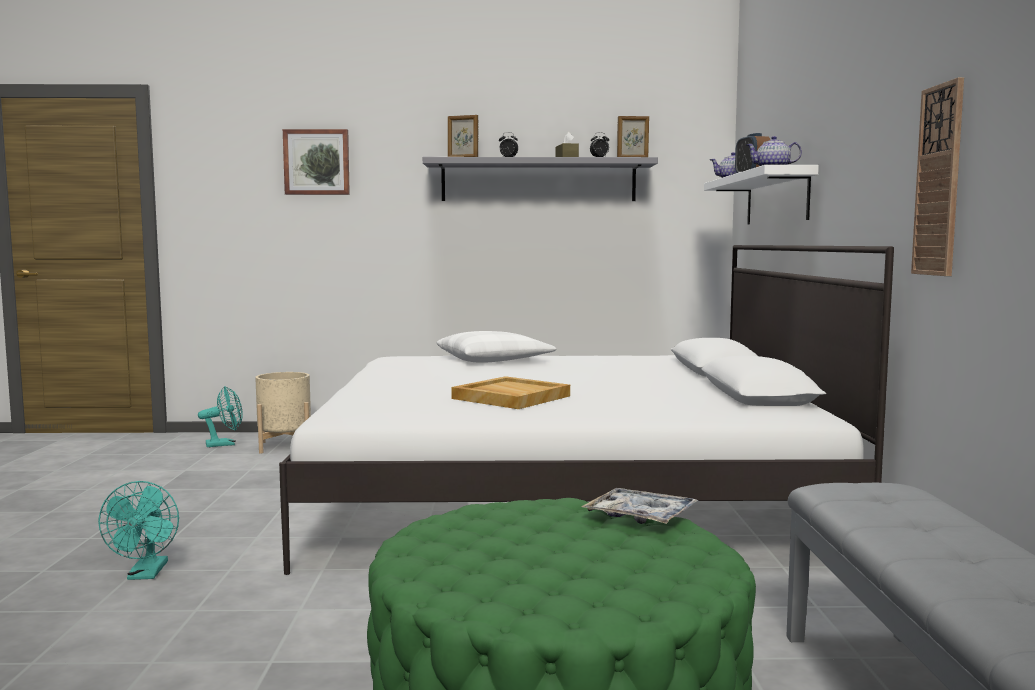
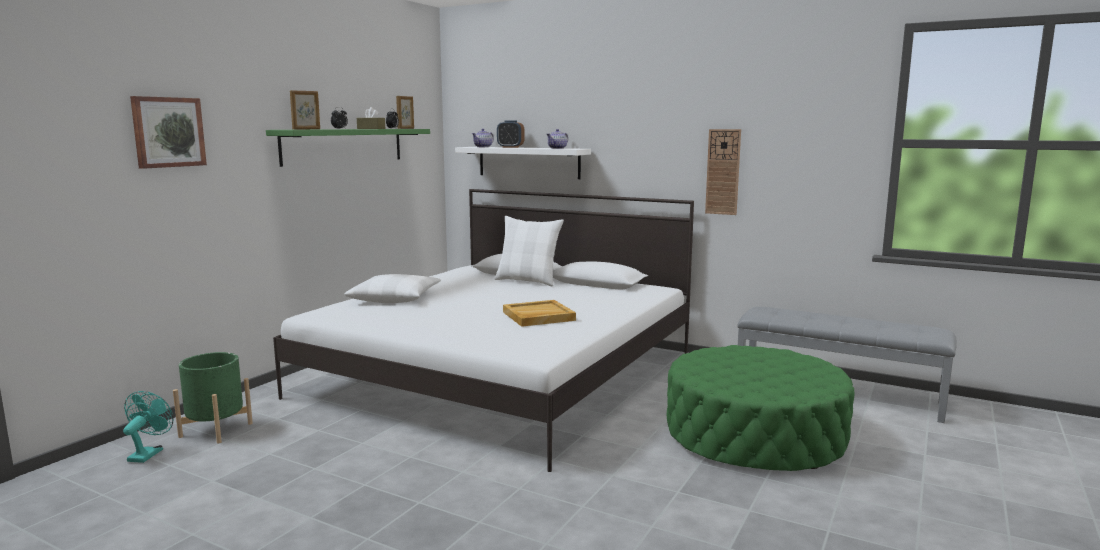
camera: 60 degrees left, 5 degrees up
turquoise fan [98,481,179,580] -> none
beige planter [255,372,311,454] -> green planter [173,352,253,443]
grey shelf [423,157,658,201] -> green shelf [266,129,430,167]
tray [581,488,699,524] -> none
none -> white pillow [494,216,564,286]

